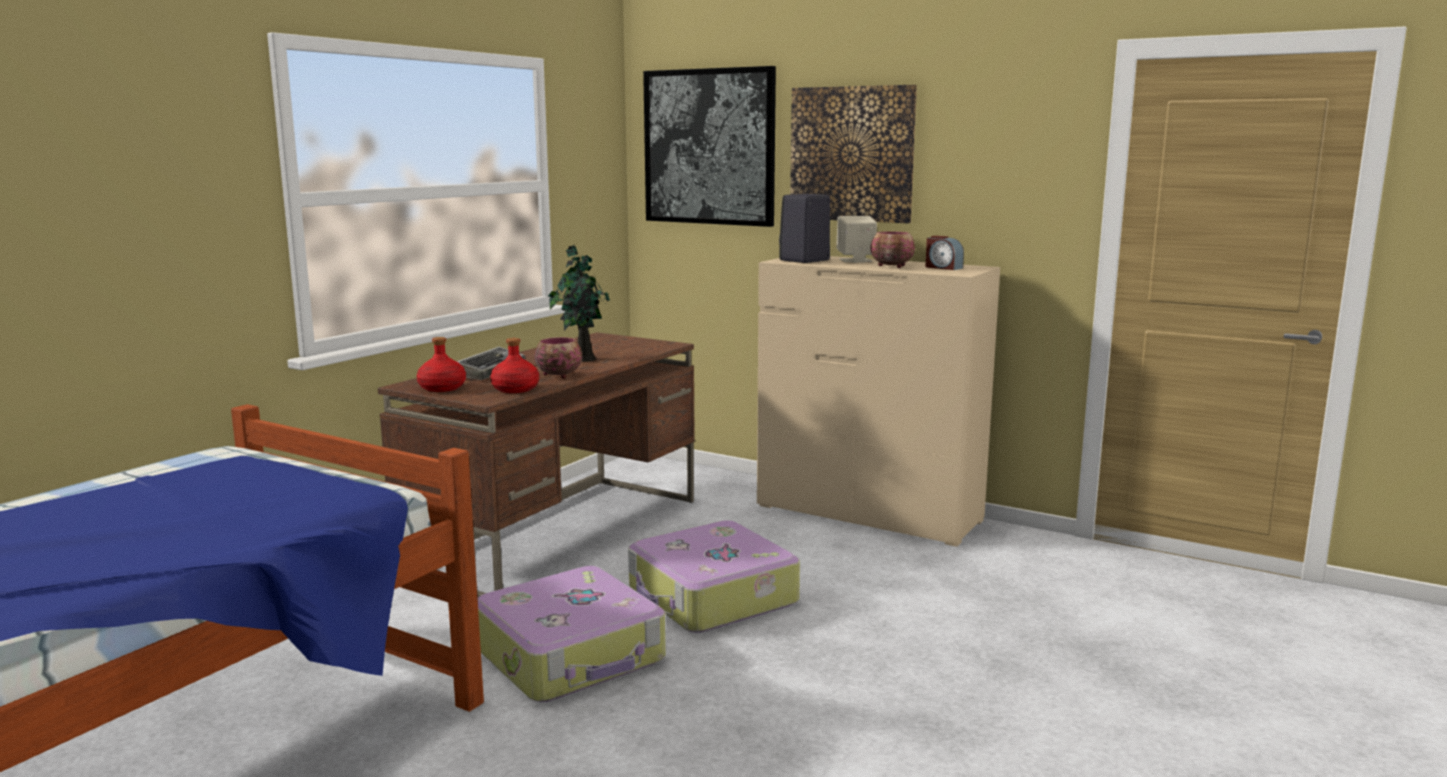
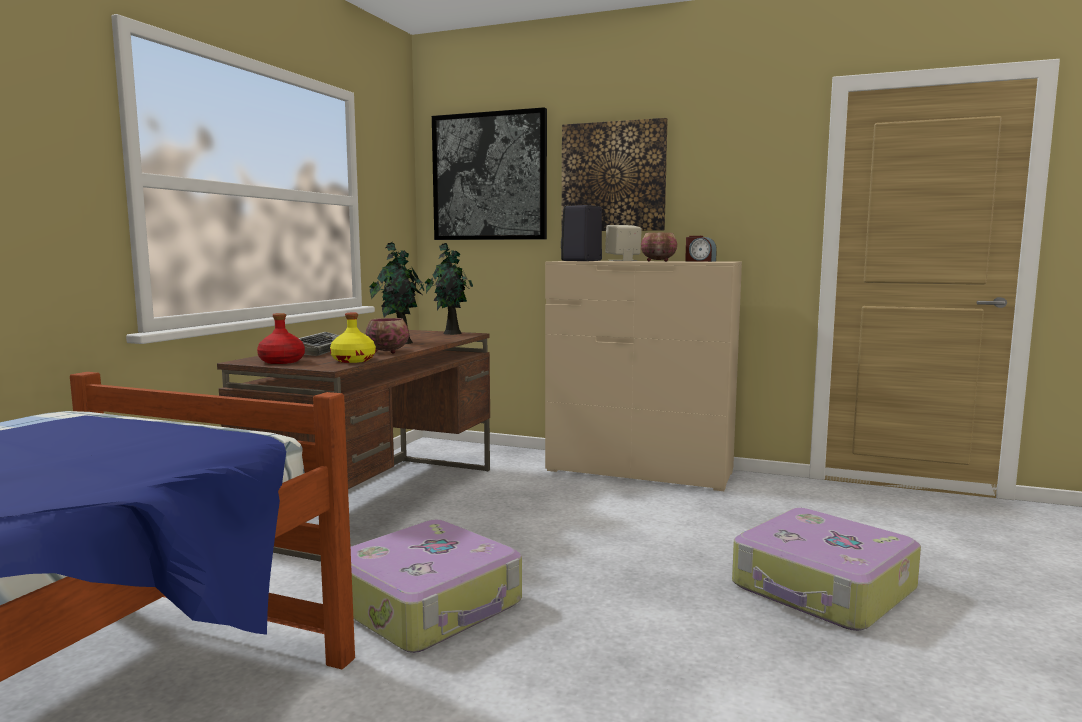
camera: 10 degrees left, 5 degrees down
red bottle [490,338,539,393] -> yellow bottle [330,313,376,363]
suitcase [628,520,800,633] -> suitcase moved to [732,508,921,631]
none -> potted plant [425,242,473,335]

